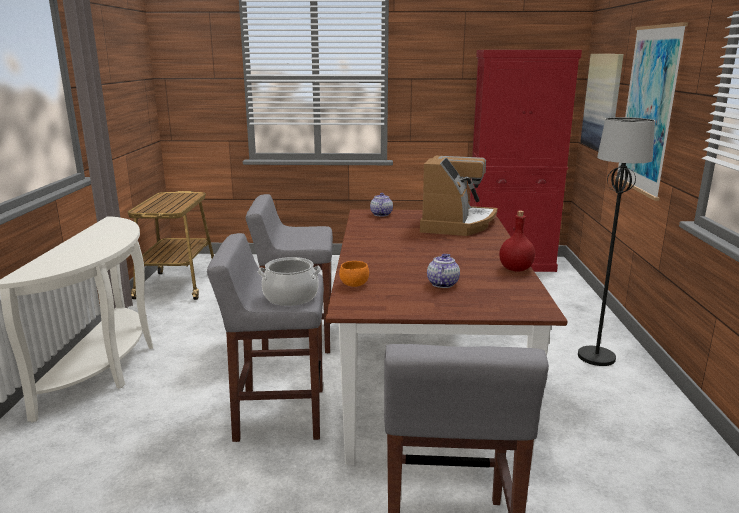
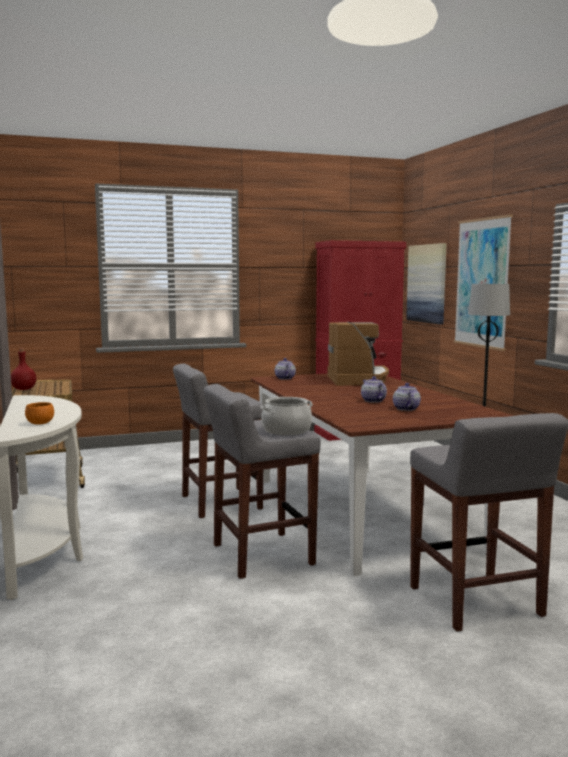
camera: 20 degrees left, 10 degrees down
orange bowl [339,261,369,287] -> orange bowl moved to [25,402,54,425]
red bottle [499,211,535,272] -> red bottle moved to [11,348,36,390]
none -> teapot [361,376,387,403]

